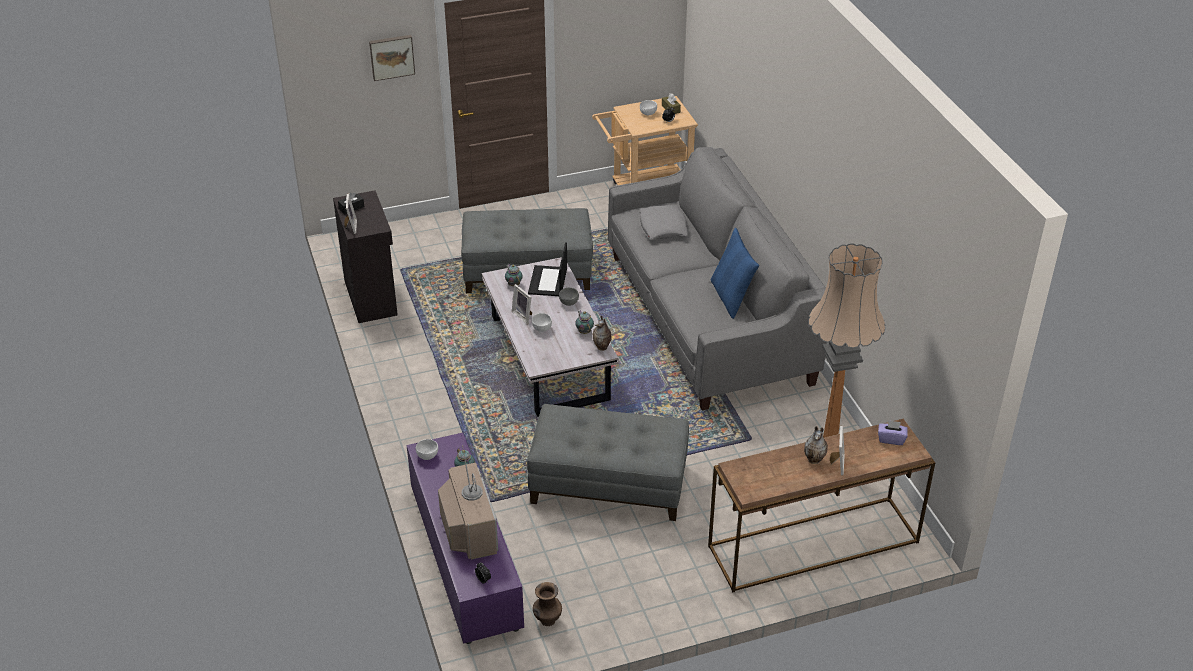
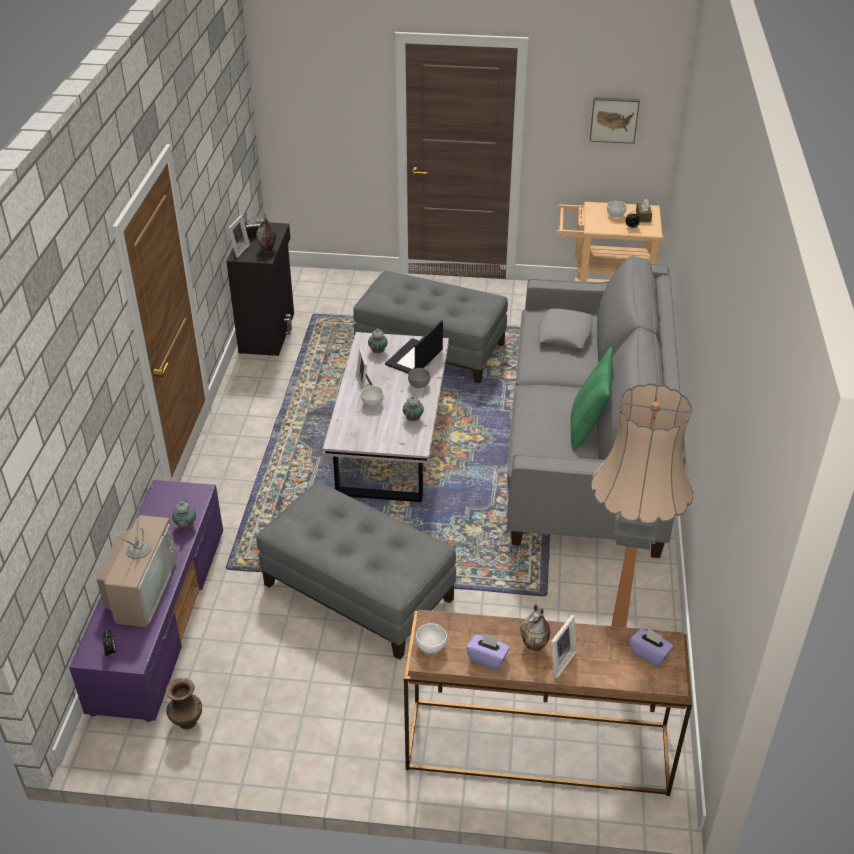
camera: 25 degrees right, 0 degrees up
picture [369,35,415,81] -> picture moved to [590,97,640,144]
white bowl [416,439,438,460] -> white bowl moved to [415,623,447,654]
vase [593,316,612,351] -> vase moved to [255,214,276,252]
blue pillow [711,228,759,319] -> green pillow [571,347,613,451]
none -> purple tissue box [466,633,510,670]

